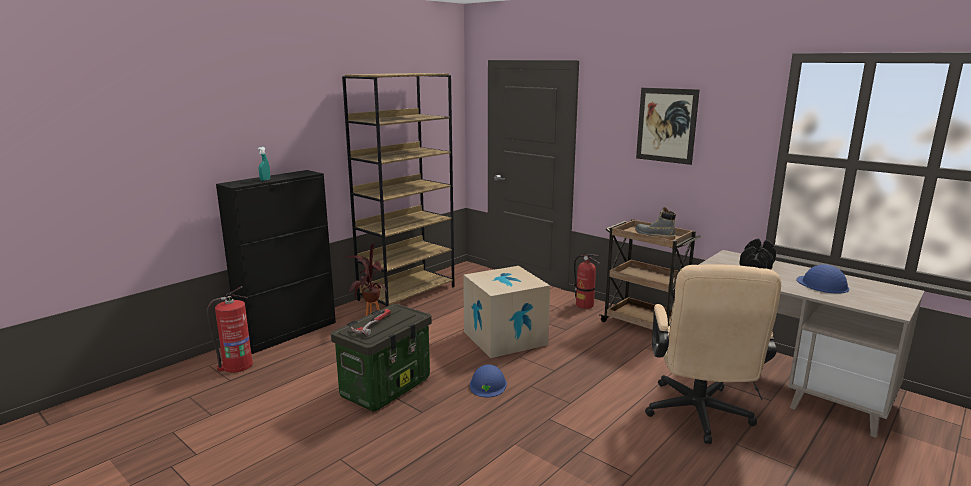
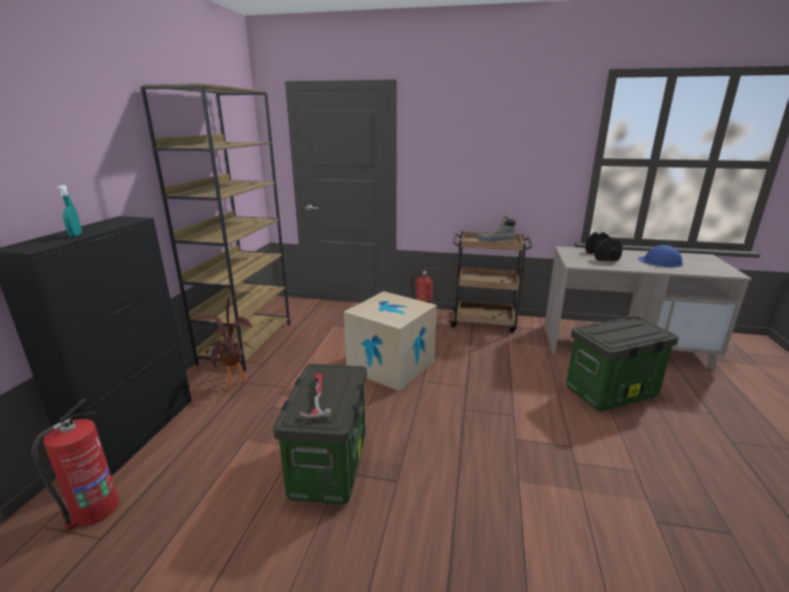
camera: 30 degrees left, 5 degrees up
blue hard hat [470,364,507,397] -> none
picture [636,88,699,165] -> none
beige office chair [645,264,781,444] -> storage box [566,316,679,411]

